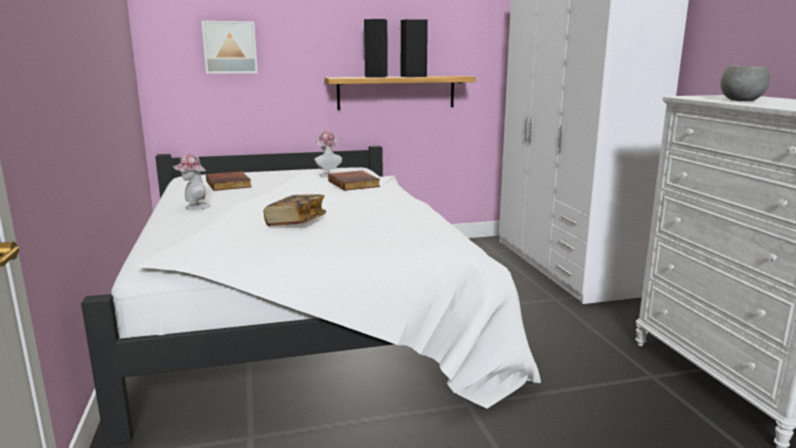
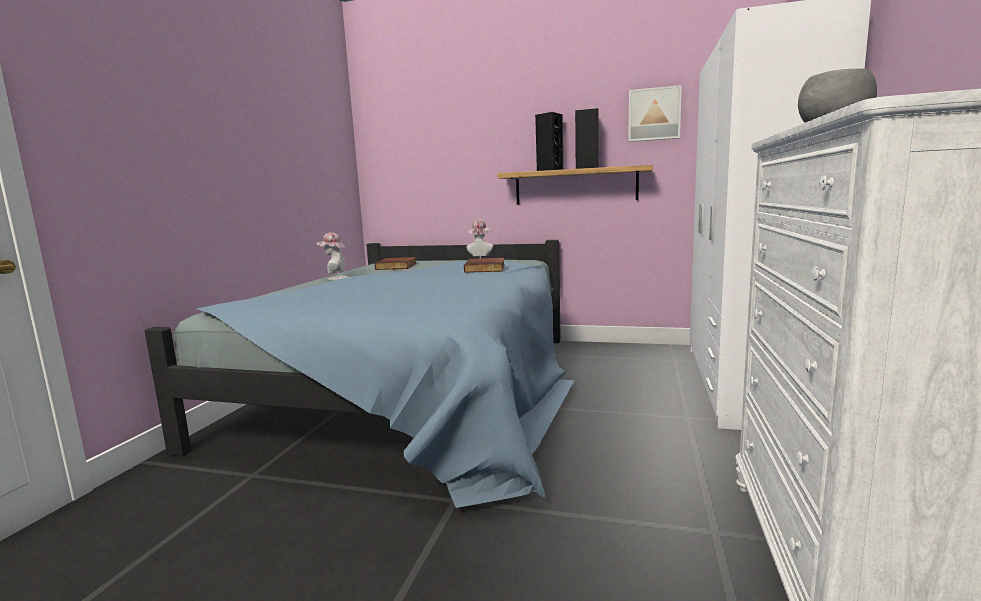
camera: 30 degrees right, 5 degrees down
white bed [81,146,541,447] -> blue bed [145,240,575,508]
picture [201,21,258,74] -> picture moved to [628,85,682,142]
book [264,194,326,226] -> none

